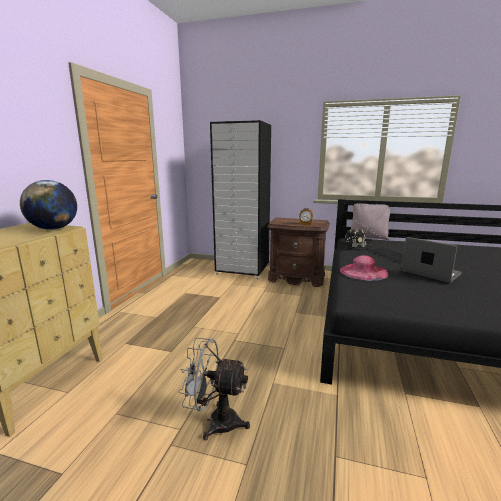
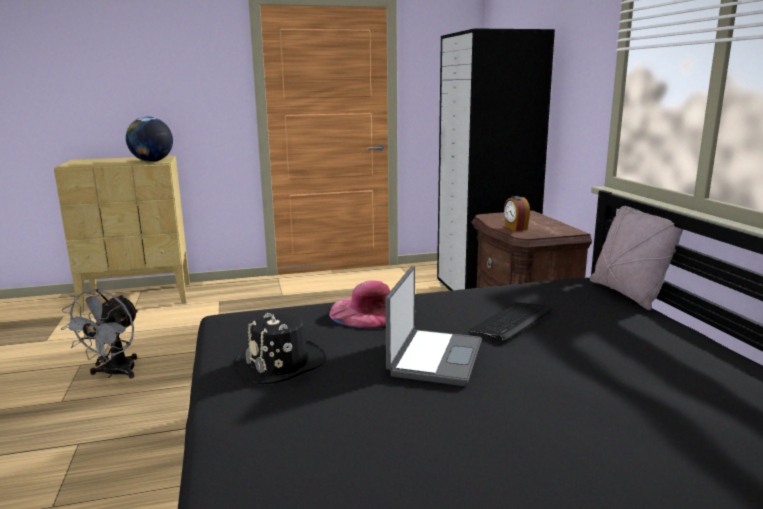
camera: 60 degrees right, 0 degrees up
grey fan [179,338,250,440] -> grey fan turned 150 degrees counterclockwise [61,289,138,379]
black hat [339,229,371,250] -> black hat moved to [233,313,326,384]

